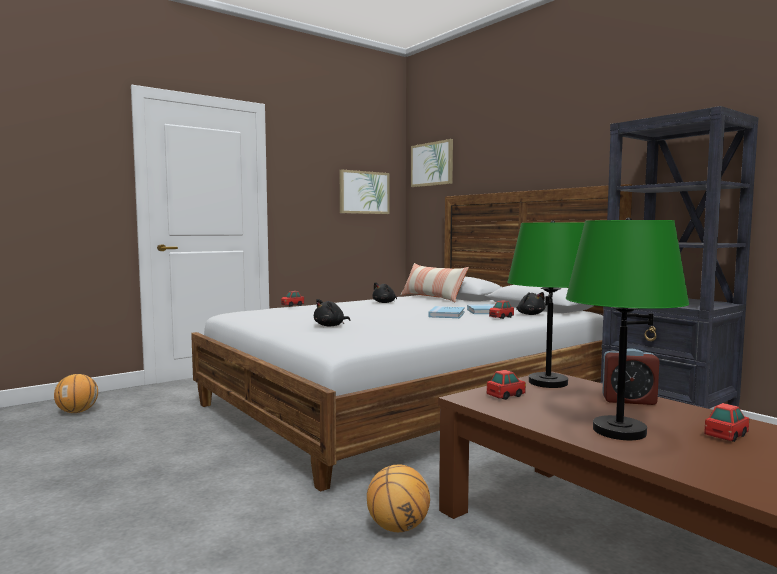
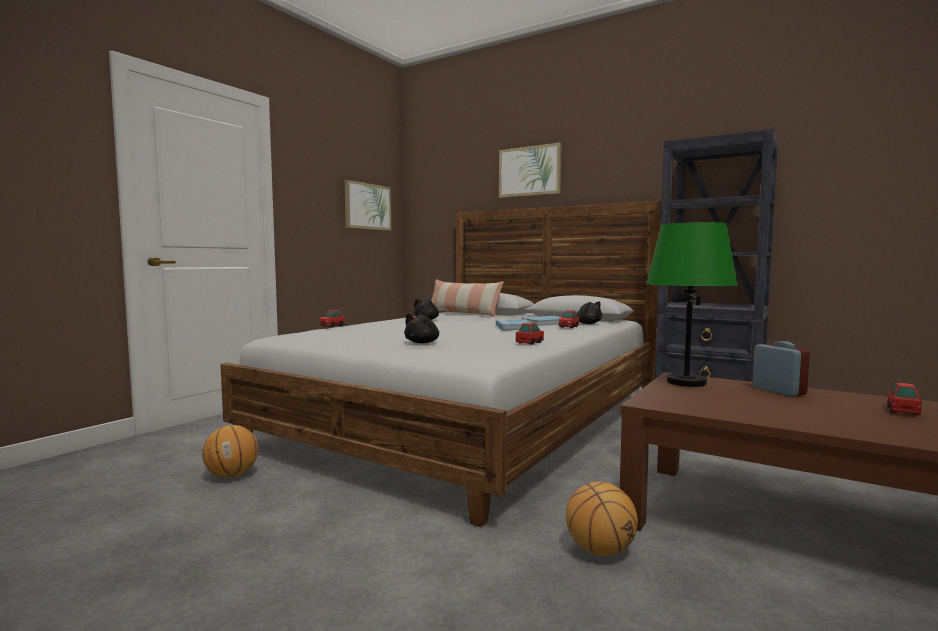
camera: 20 degrees left, 0 degrees up
basketball [54,374,98,413] -> basketball moved to [202,425,259,478]
picture [411,139,453,187] -> picture moved to [499,142,562,198]
toy car [487,370,526,400] -> toy car moved to [516,323,544,345]
green table lamp [566,217,689,440] -> none
alarm clock [602,348,660,405] -> alarm clock turned 105 degrees counterclockwise [752,341,810,397]

